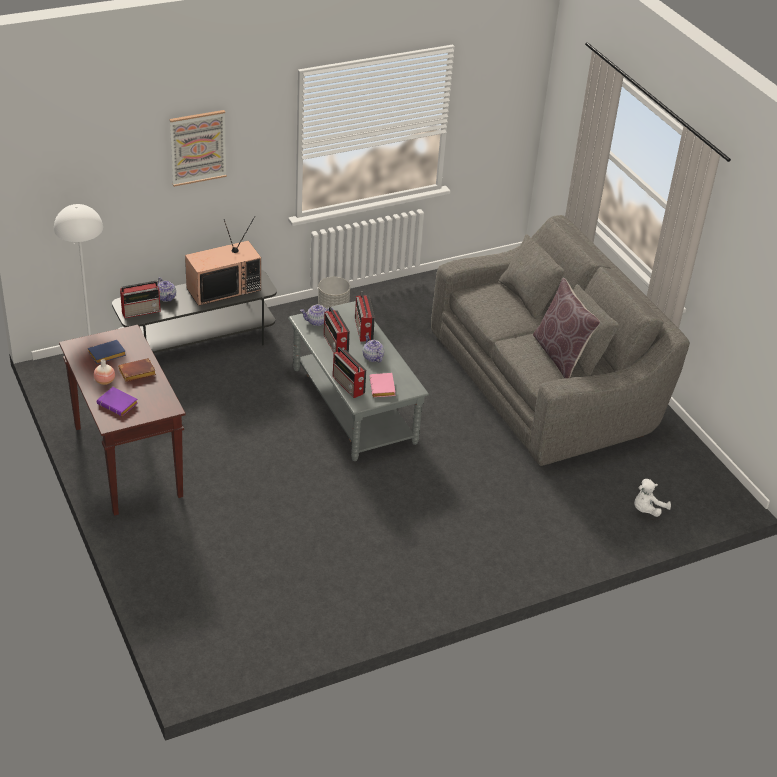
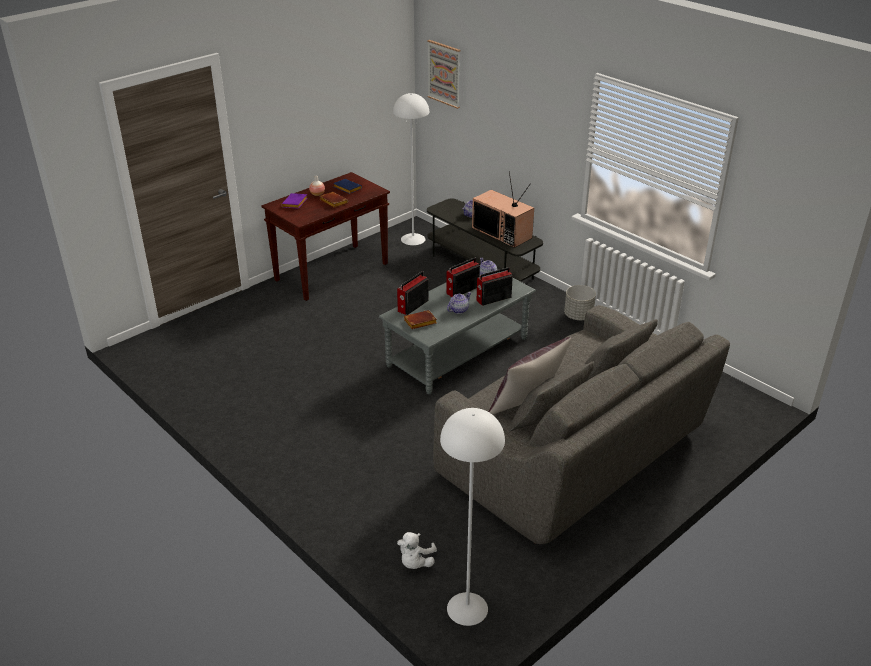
camera: 75 degrees right, 5 degrees down
radio [120,281,161,318] -> none
picture [169,110,227,187] -> picture moved to [427,40,461,109]
pink book [369,373,395,397] -> brown book [404,310,437,329]
white plush toy [634,479,671,517] -> white plush toy turned 105 degrees counterclockwise [397,532,437,569]
none -> white floor lamp [440,408,505,626]

